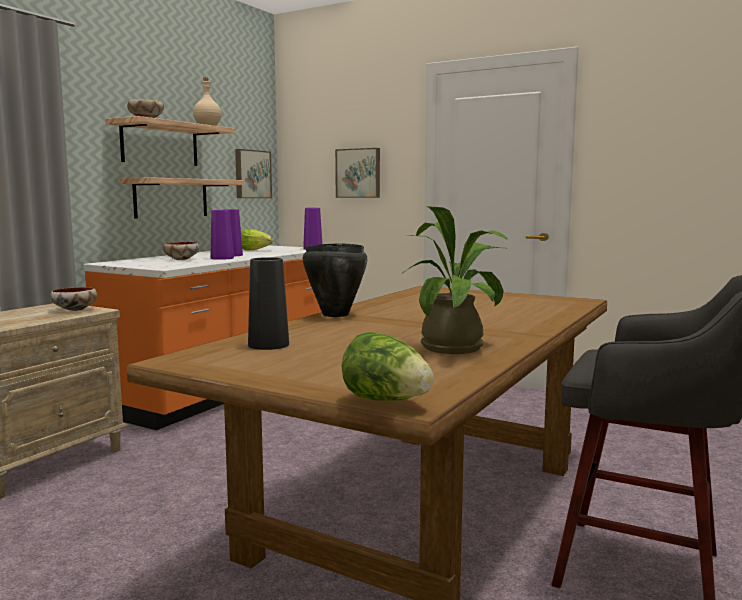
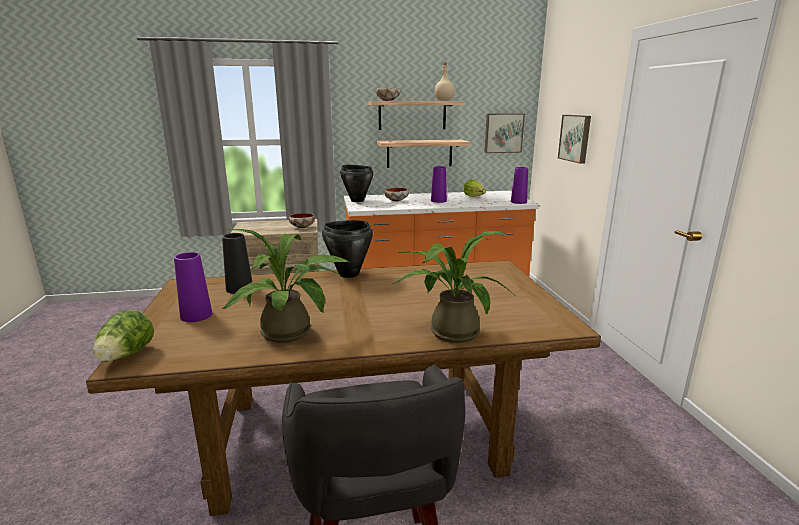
camera: 50 degrees right, 10 degrees up
purple vase [211,210,234,260] -> purple vase moved to [174,252,212,322]
none -> black cooking pot [340,165,373,202]
none -> potted plant [393,231,514,343]

